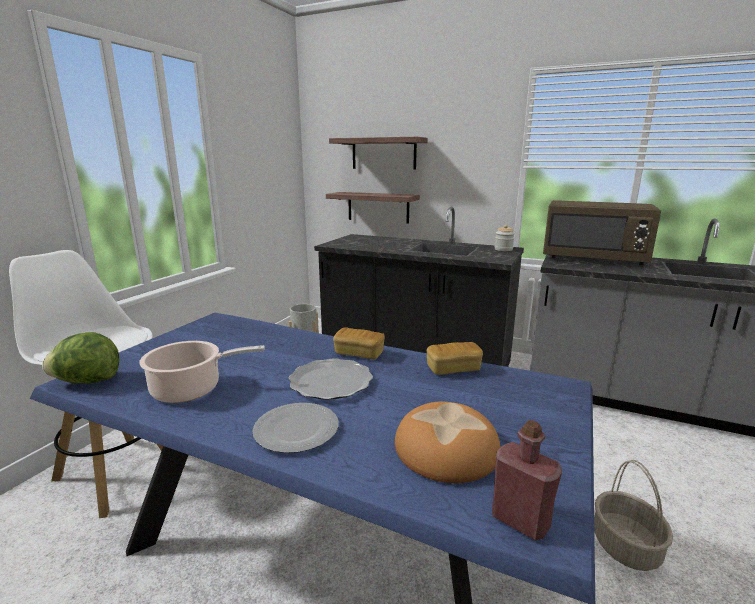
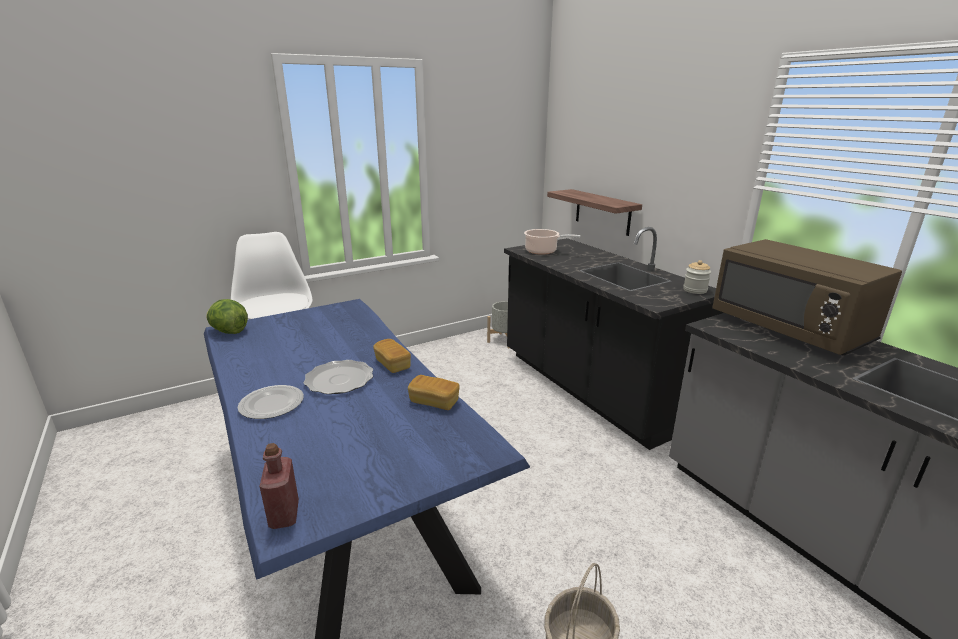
camera: 35 degrees right, 5 degrees up
cooking pot [139,341,265,403] -> cooking pot moved to [524,229,581,254]
shelf [329,137,428,170] -> none
bread [395,402,501,483] -> none

